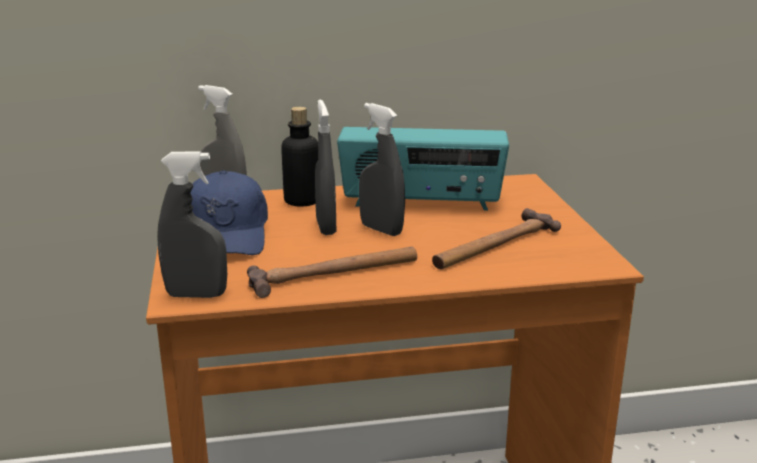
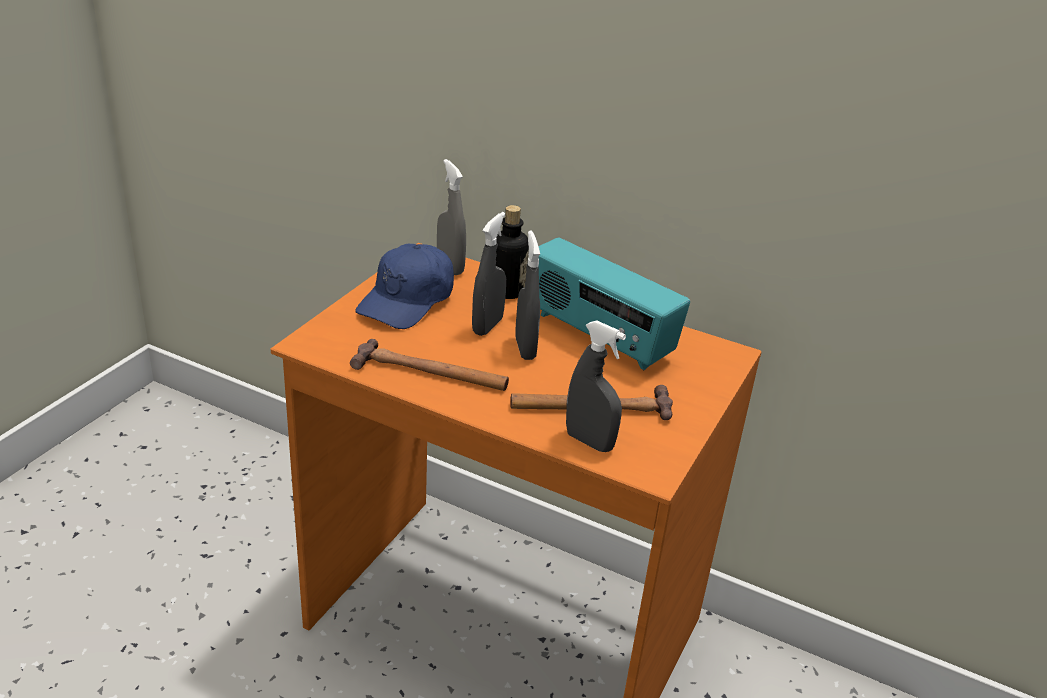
camera: 35 degrees right, 10 degrees up
grey spray bottle [157,151,227,298] -> grey spray bottle moved to [566,321,626,452]

